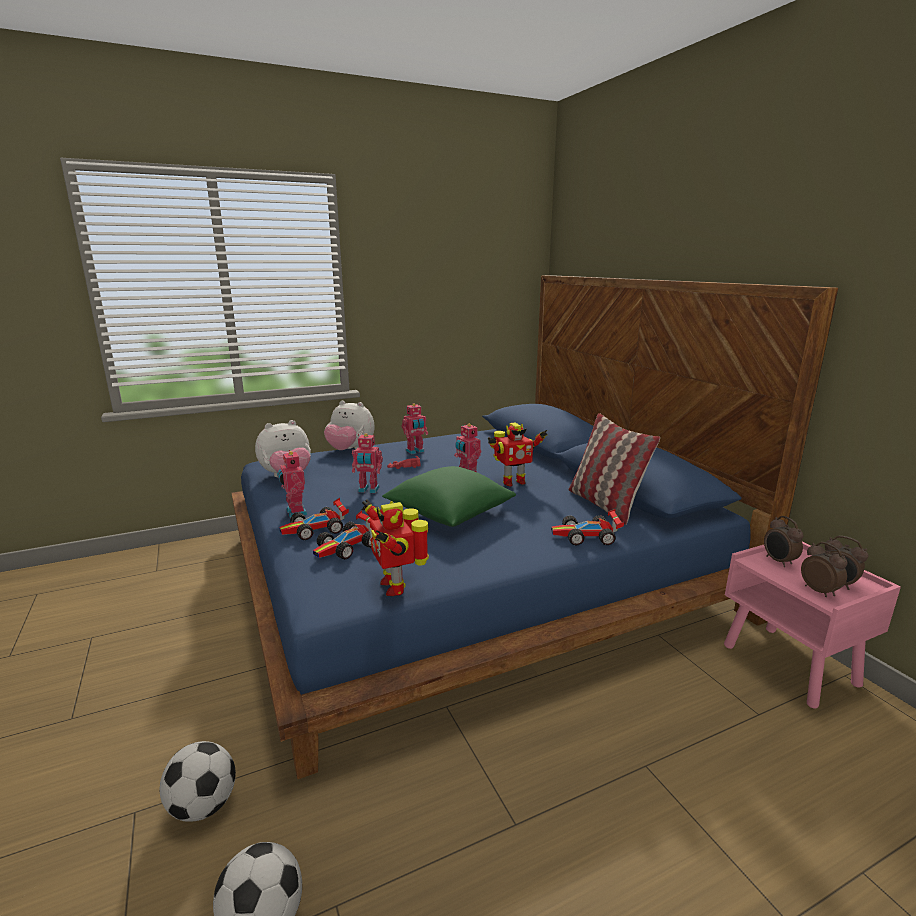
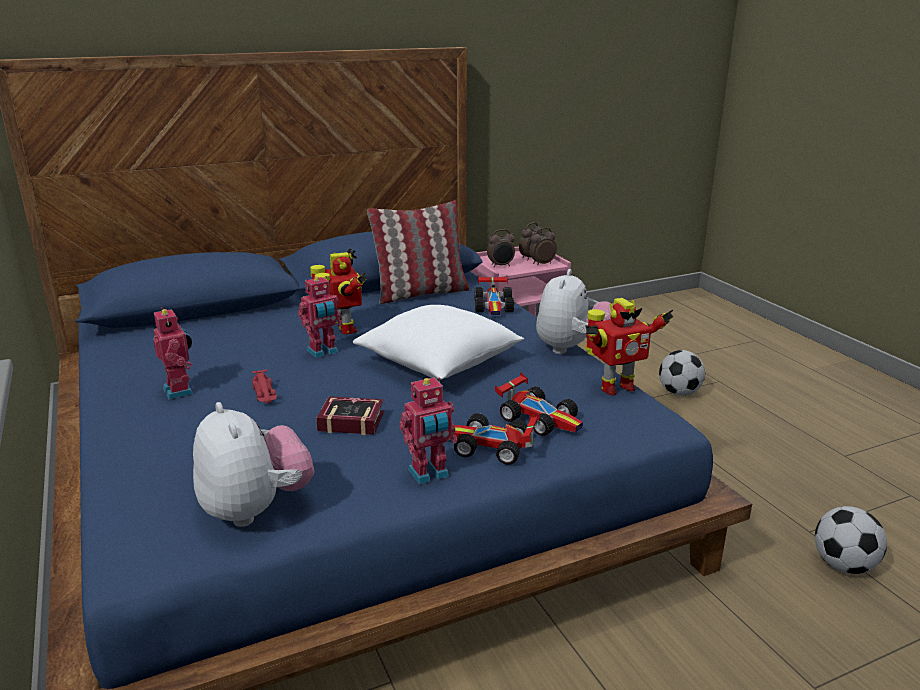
camera: 90 degrees left, 5 degrees up
football [160,741,236,822] -> football moved to [659,350,705,396]
toy car [279,498,349,540] -> toy car turned 135 degrees clockwise [450,413,540,465]
plush toy [324,401,375,450] -> plush toy moved to [536,269,611,354]
toy robot [352,433,383,493] -> book [316,396,384,435]
green pillow [382,466,516,527] -> white pillow [353,305,524,380]

